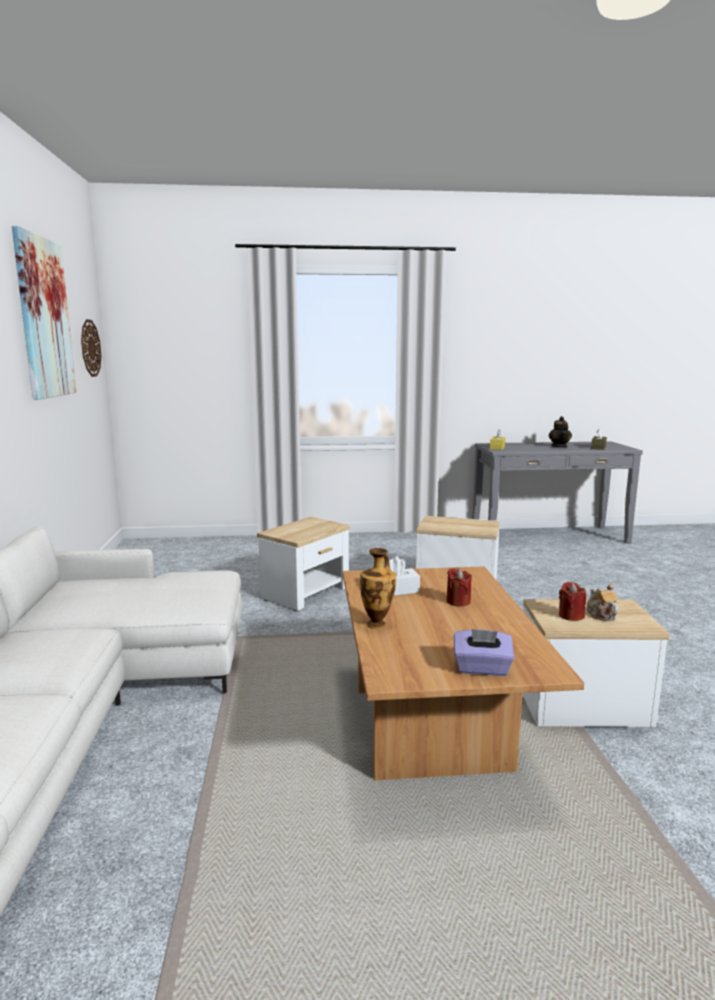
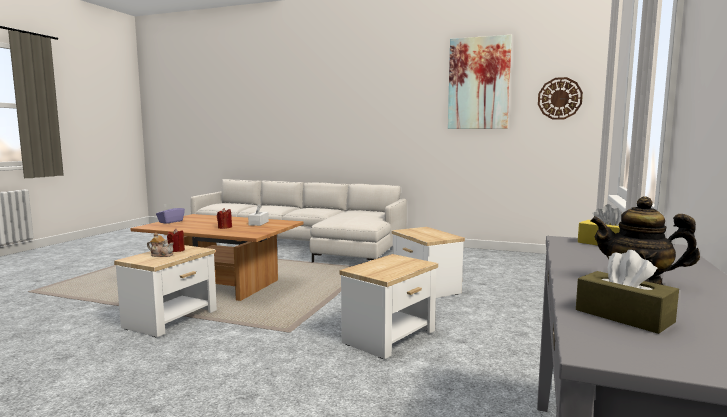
camera: 115 degrees right, 5 degrees down
vase [360,548,396,629] -> none

